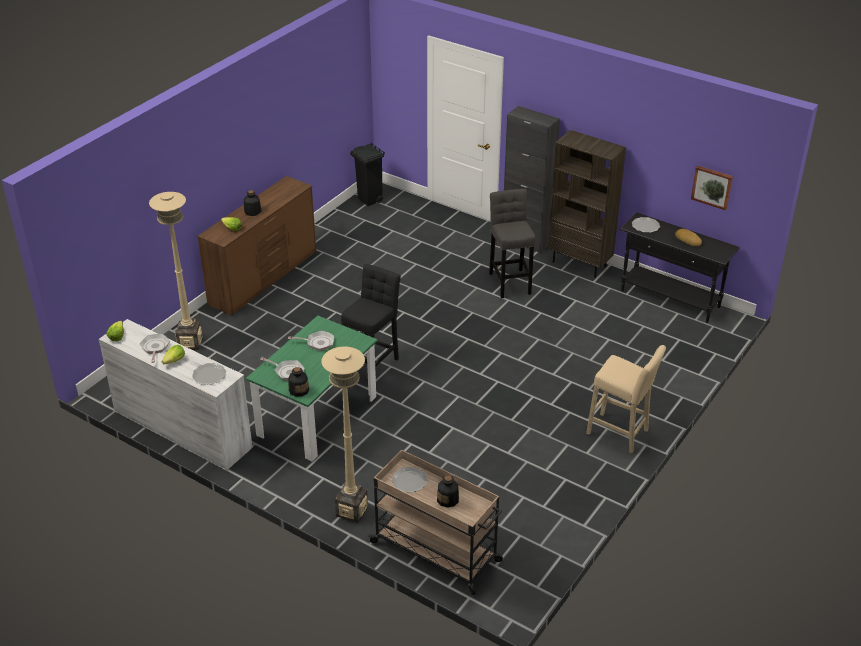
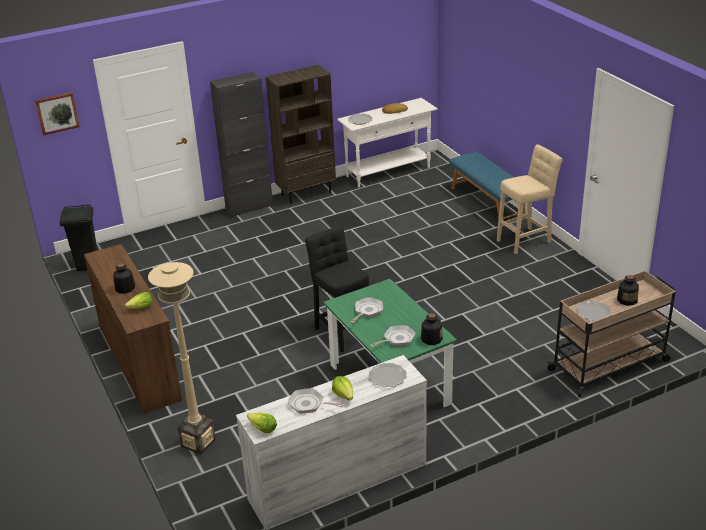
camera: 60 degrees left, 5 degrees down
beige floor lamp [321,347,368,523] -> none
grey stool [489,189,535,298] -> none
black console table [620,212,740,323] -> white console table [337,98,438,187]
picture [691,166,733,210] -> picture moved to [35,92,80,135]
none -> blue bench [449,152,526,227]

